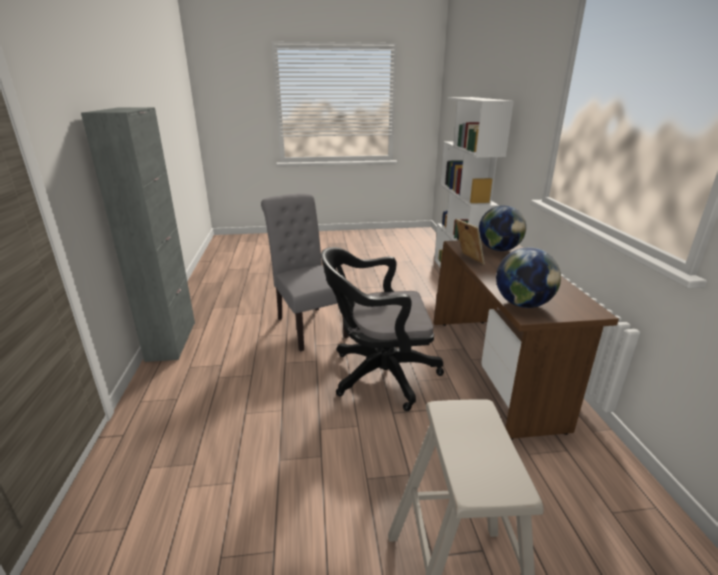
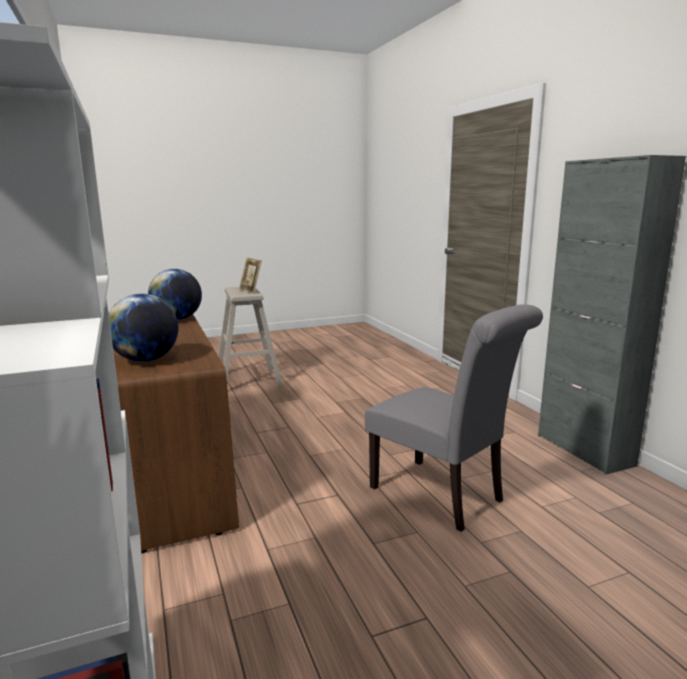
camera: 165 degrees right, 10 degrees down
black office chair [321,247,444,411] -> none
picture frame [456,219,485,264] -> picture frame moved to [239,257,262,293]

